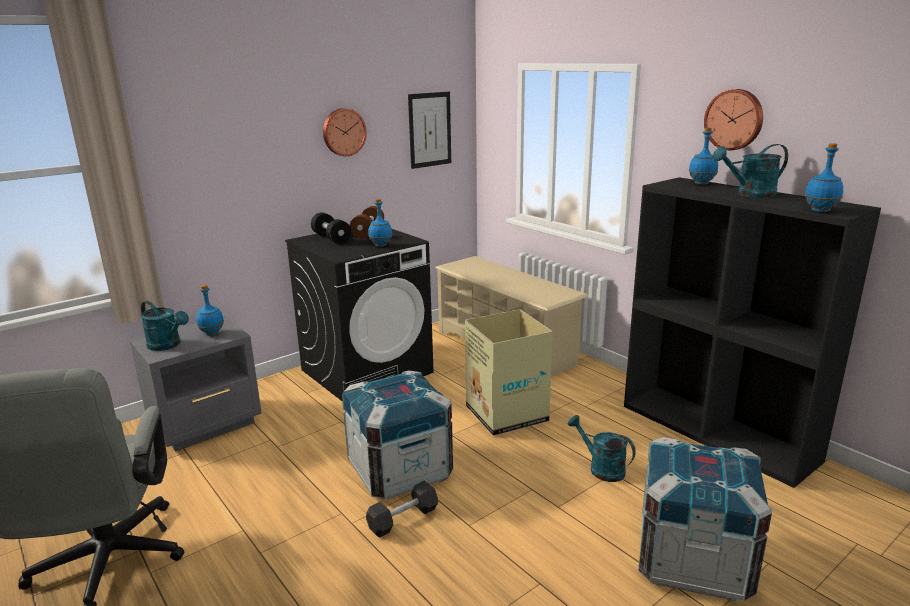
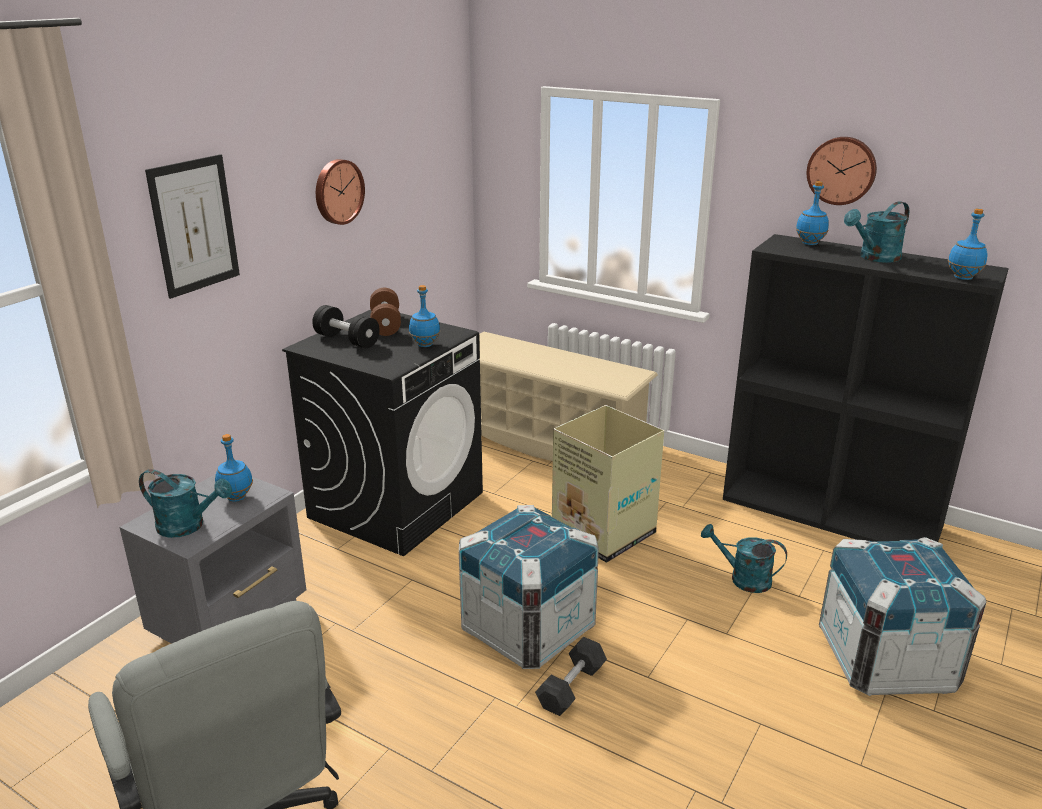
camera: 20 degrees left, 5 degrees up
picture [408,92,451,169] -> picture moved to [145,154,240,299]

